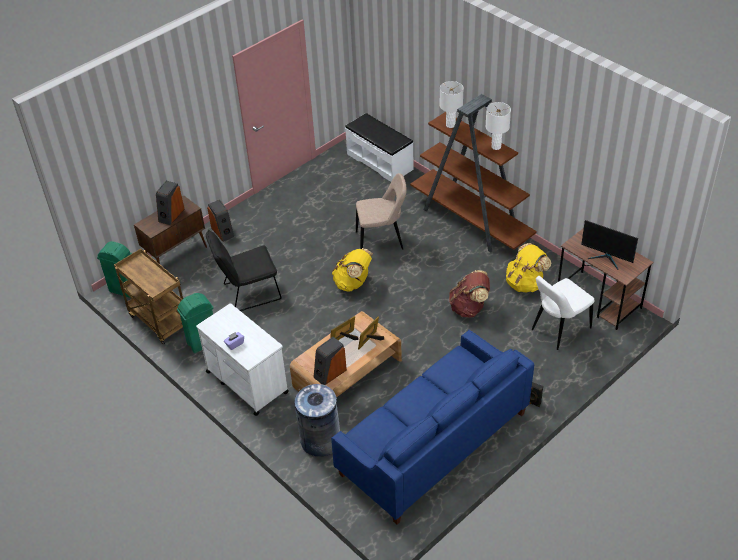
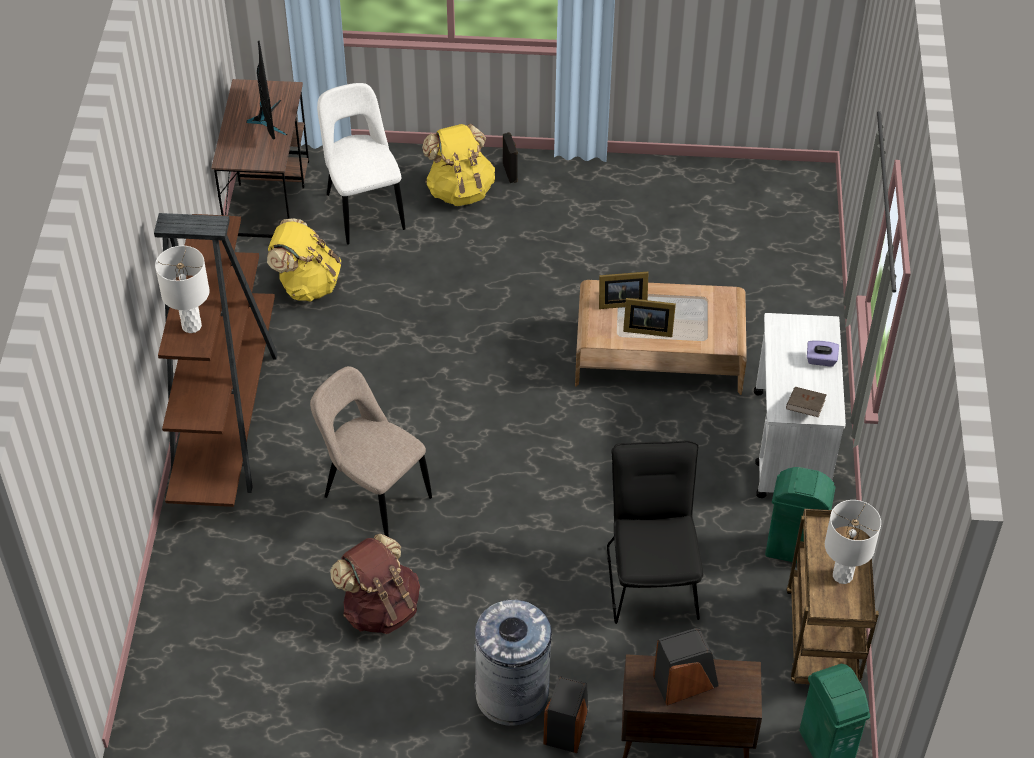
camera: 135 degrees left, 5 degrees up
black chair [206,230,281,311] -> black chair turned 120 degrees counterclockwise [607,440,703,624]
grey trash can [294,384,340,457] -> grey trash can moved to [474,600,552,726]
speaker [313,337,347,385] -> none
blue sofa [331,330,534,524] -> none
yellow backpack [332,248,373,292] -> yellow backpack moved to [422,124,495,206]
white bench [345,113,413,182] -> none
brown backpack [449,270,490,318] -> brown backpack moved to [330,533,420,634]
white table lamp [486,102,511,150] -> white table lamp moved to [825,500,881,584]
white chair [531,276,595,350] -> white chair turned 120 degrees counterclockwise [317,83,405,245]
none -> brown book [786,387,827,417]

